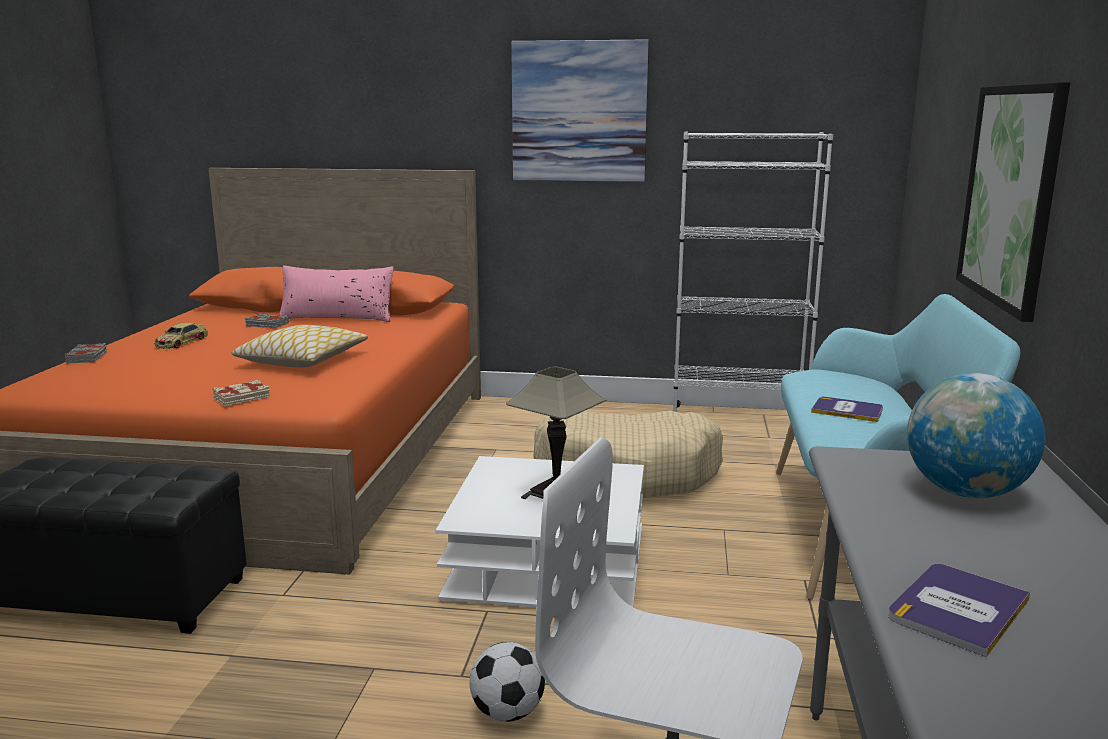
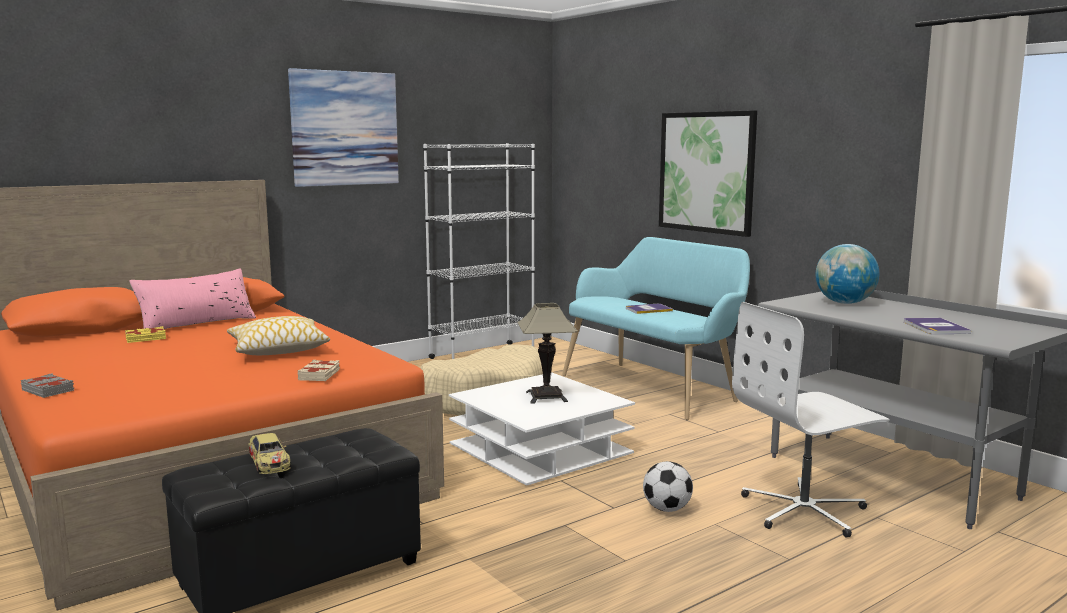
camera: 45 degrees left, 5 degrees down
toy car [154,323,208,349] -> toy car moved to [249,433,291,474]
grey book [245,313,289,328] -> yellow book [125,326,166,343]

